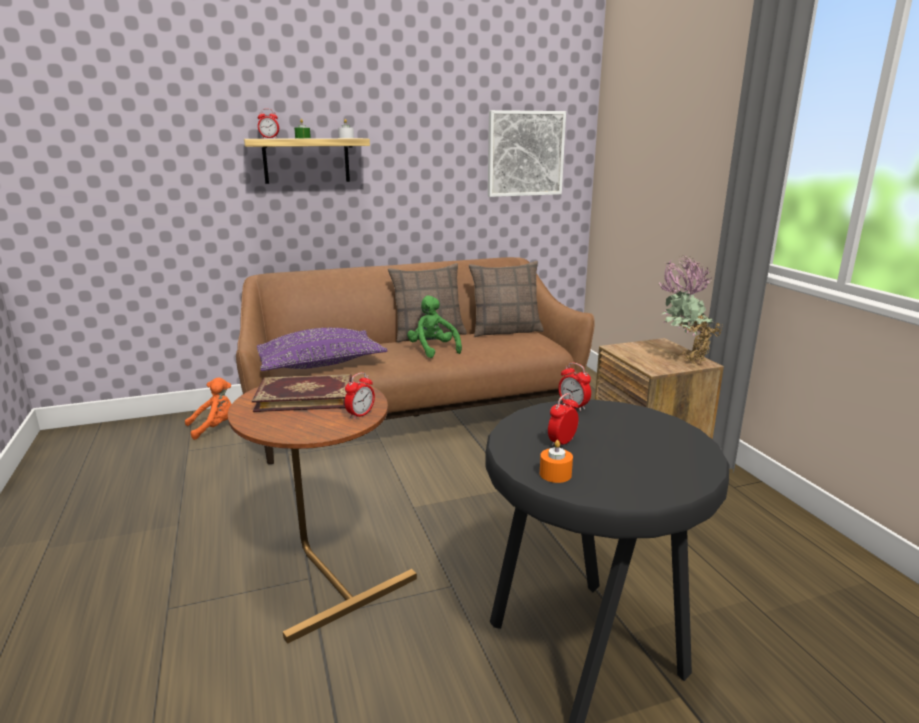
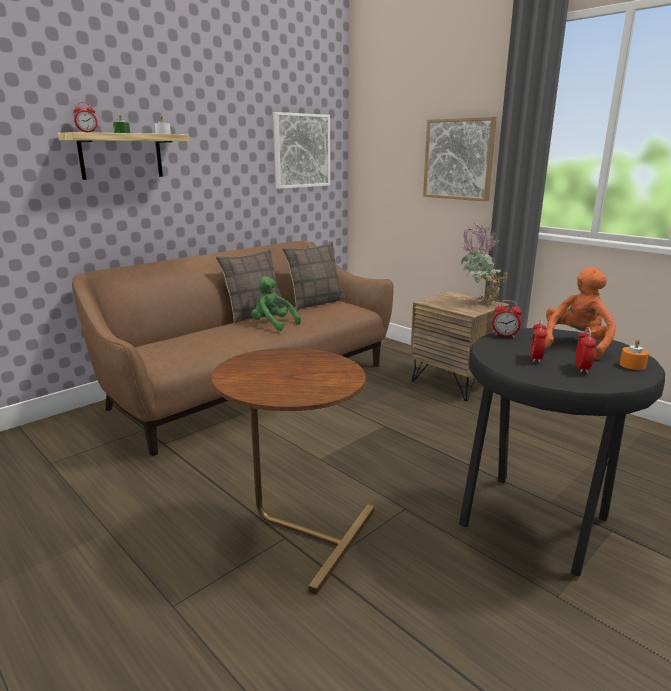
camera: 25 degrees left, 0 degrees up
orange plush toy [185,377,232,440] -> orange plush toy moved to [545,267,616,360]
book [252,374,352,412] -> none
purple pillow [257,328,388,371] -> none
alarm clock [345,372,375,420] -> alarm clock moved to [576,327,596,373]
orange candle [540,440,573,483] -> orange candle moved to [620,339,649,370]
none -> picture [423,117,497,201]

